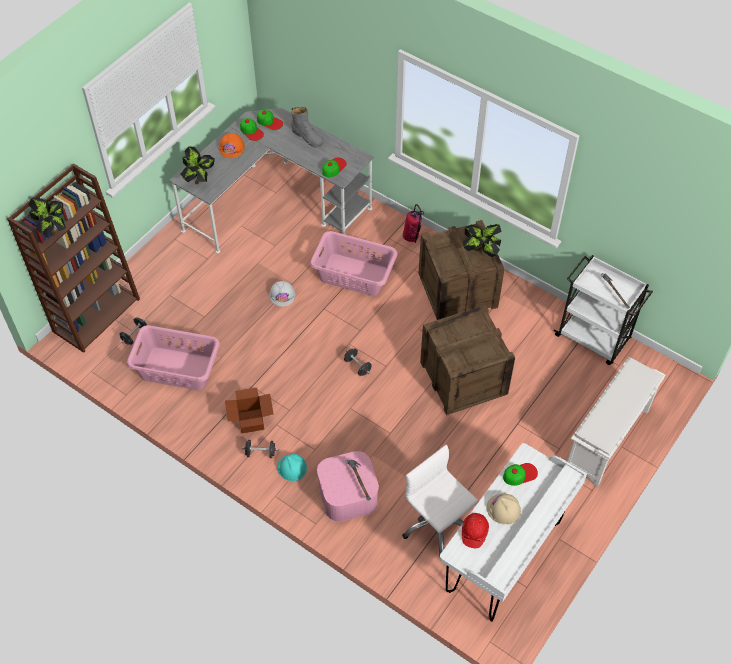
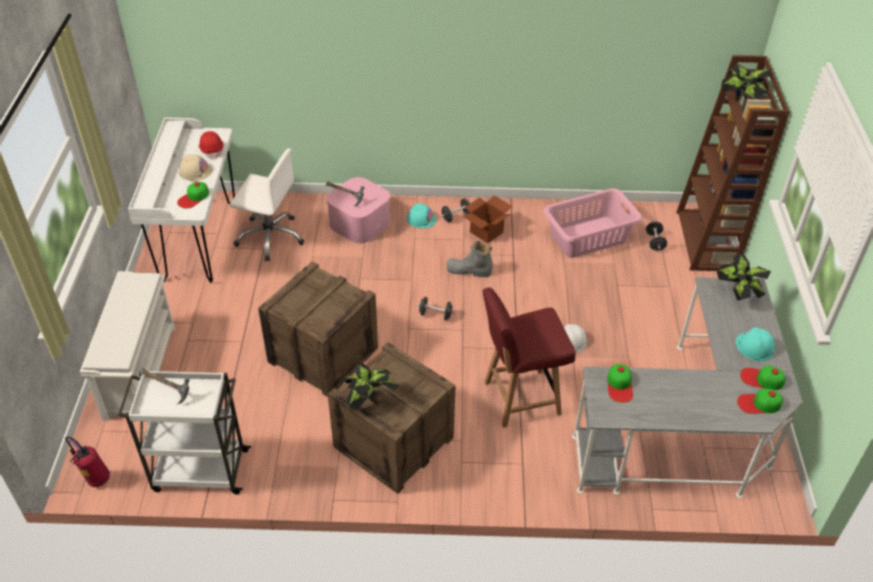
camera: 145 degrees right, 10 degrees down
orange hard hat [219,133,245,158] -> turquoise hard hat [735,327,775,361]
grey boot [291,107,324,148] -> grey boot moved to [446,241,493,277]
pink laundry basket [310,231,398,296] -> red chair [483,287,576,428]
fire extinguisher [403,204,424,243] -> fire extinguisher moved to [65,437,110,487]

